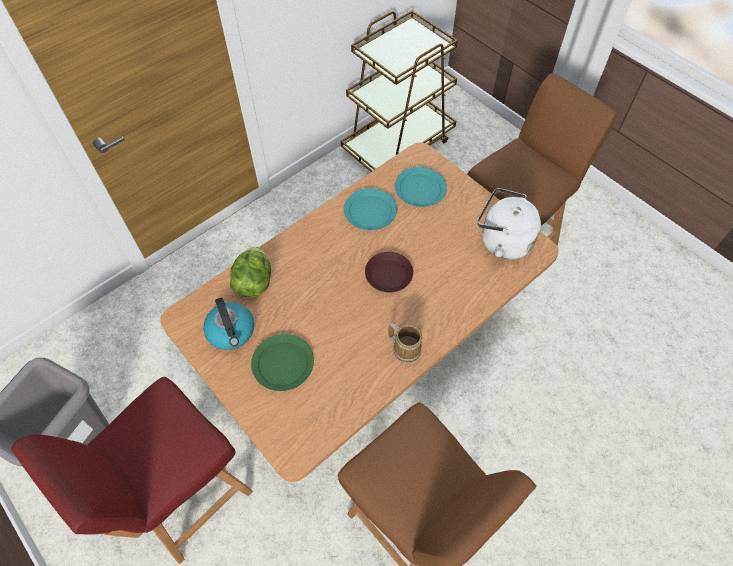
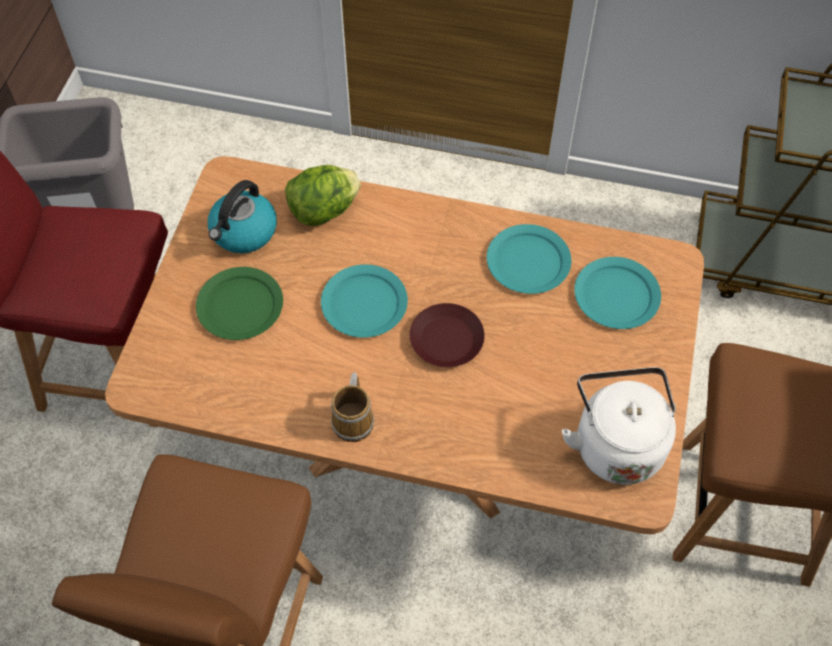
camera: 55 degrees right, 0 degrees up
none -> turquoise plate [321,264,408,338]

